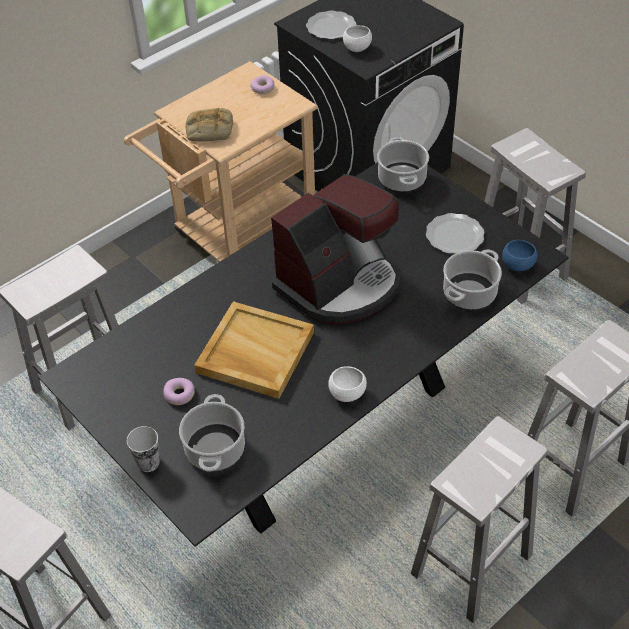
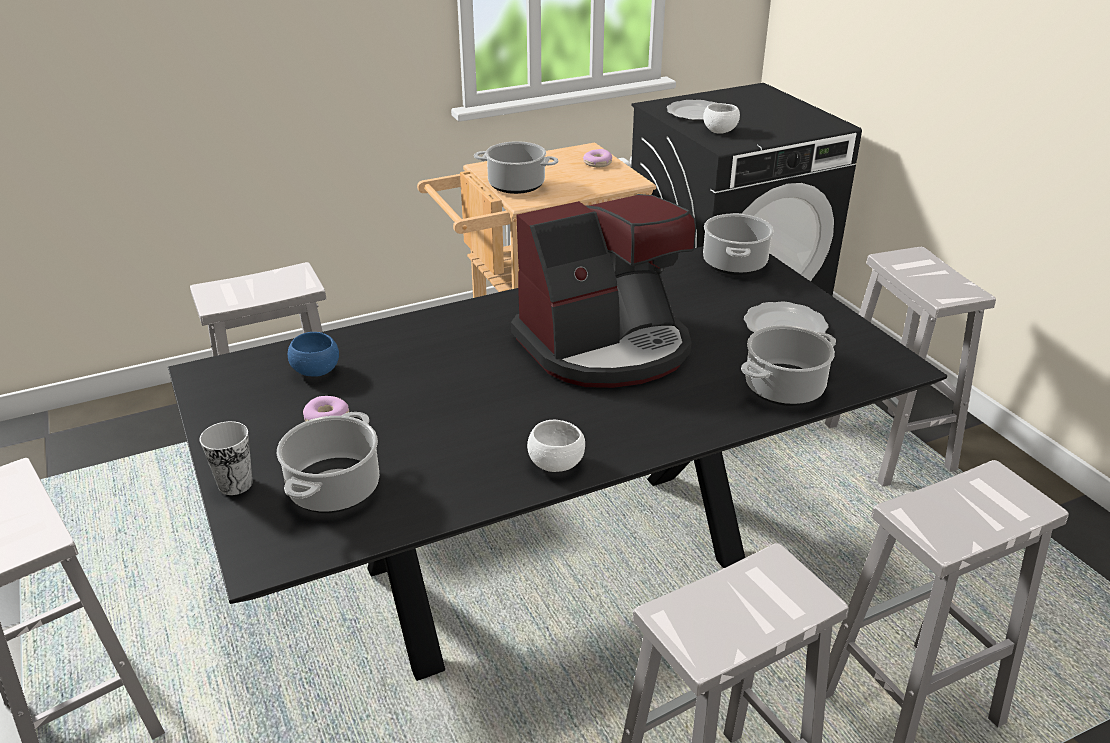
camera: 15 degrees right, 15 degrees down
bread [186,108,233,142] -> cooking pot [474,141,558,194]
beige tray [194,301,314,399] -> none
blue bowl [502,240,538,271] -> blue bowl moved to [288,332,339,377]

